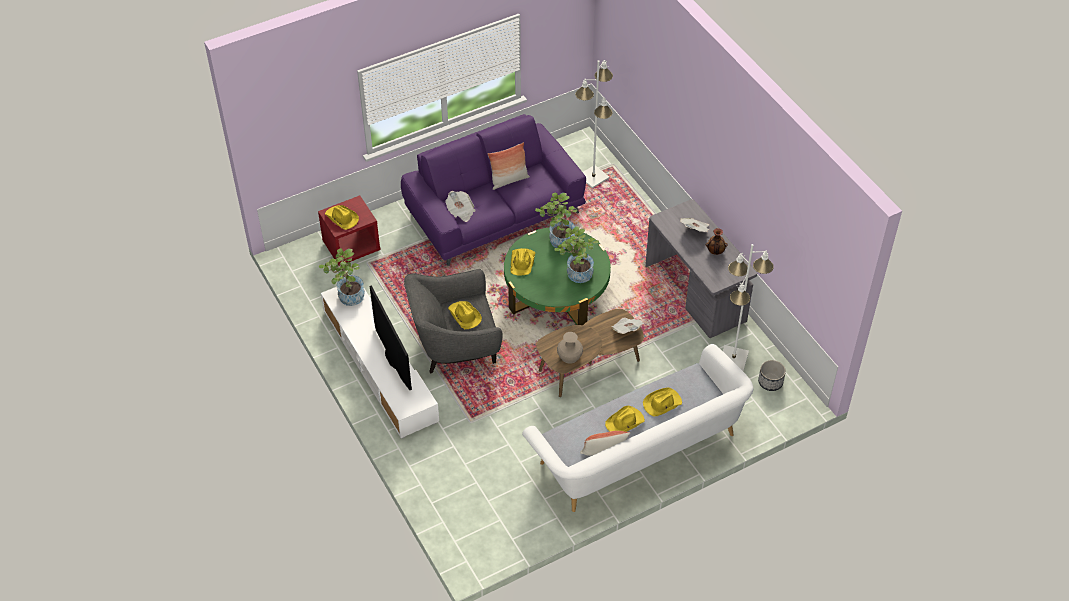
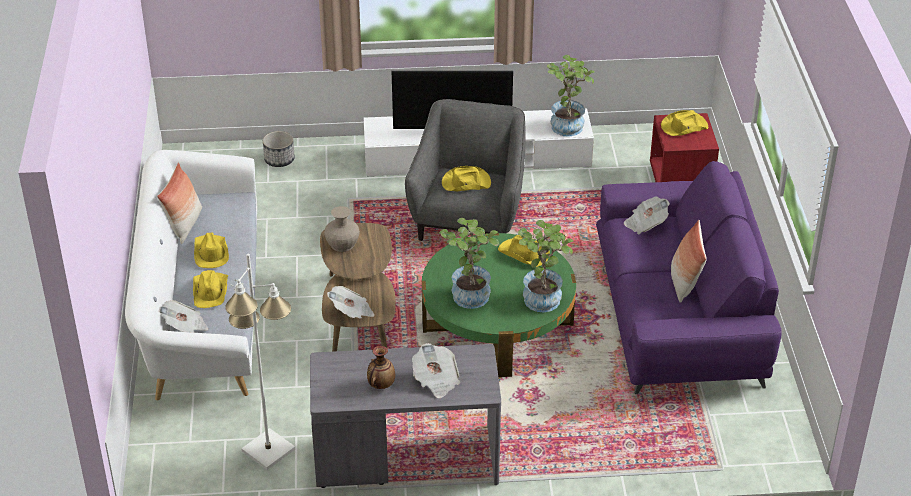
camera: 115 degrees right, 10 degrees down
white floor lamp [575,60,613,189] -> none
planter [758,360,786,391] -> planter moved to [263,131,295,167]
none -> newspaper [159,300,208,333]

